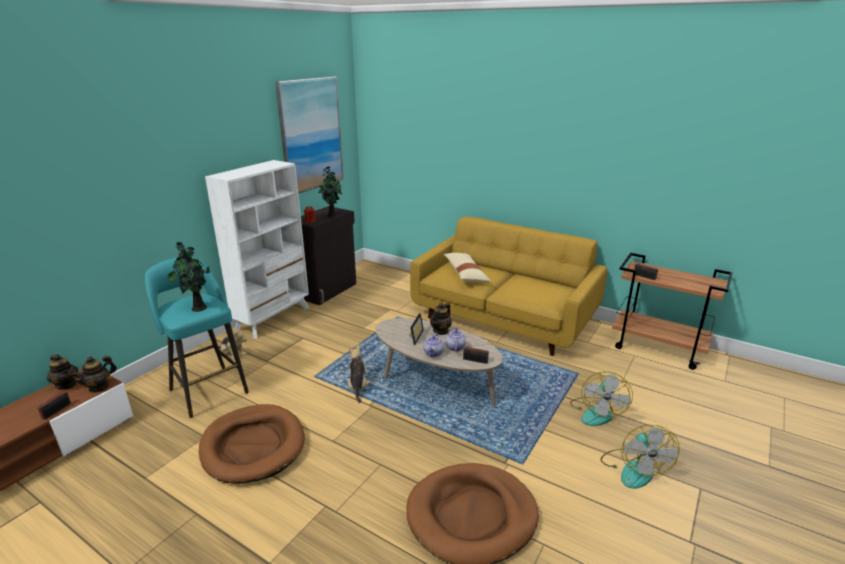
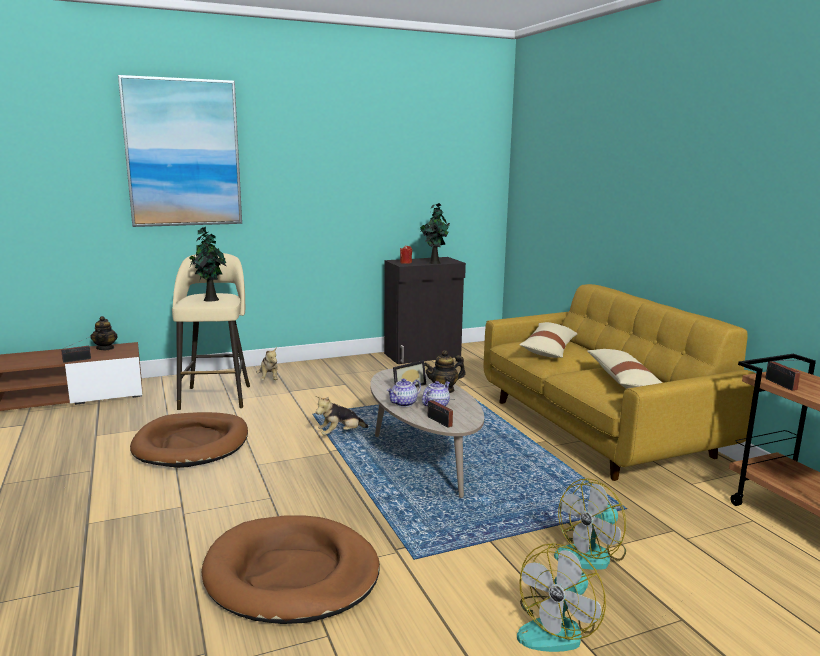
camera: 35 degrees right, 10 degrees down
teapot [71,355,117,393] -> none
turquoise stool [145,257,249,418] -> beige stool [172,253,250,410]
white bookcase [205,160,309,339] -> none
picture [275,76,344,194] -> picture moved to [118,75,242,227]
plush toy [348,345,370,403] -> plush toy turned 150 degrees counterclockwise [316,396,369,435]
none -> beige pillow [587,349,662,389]

